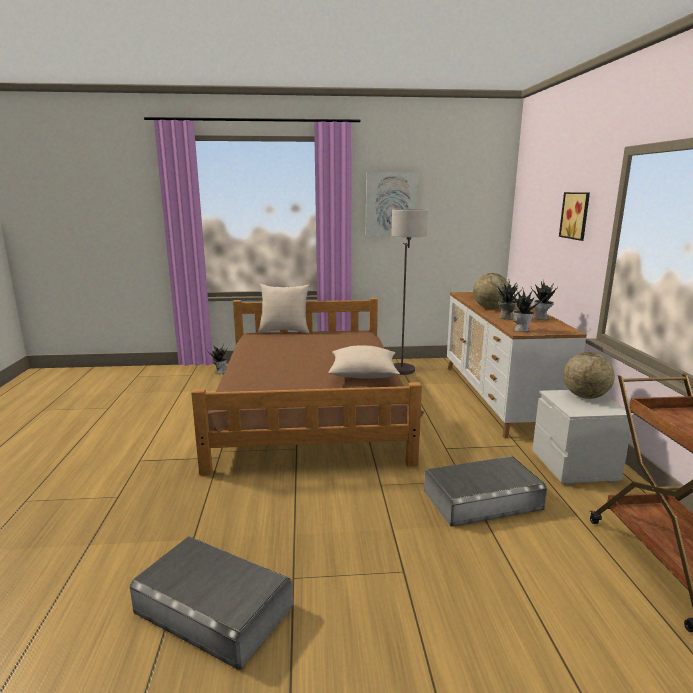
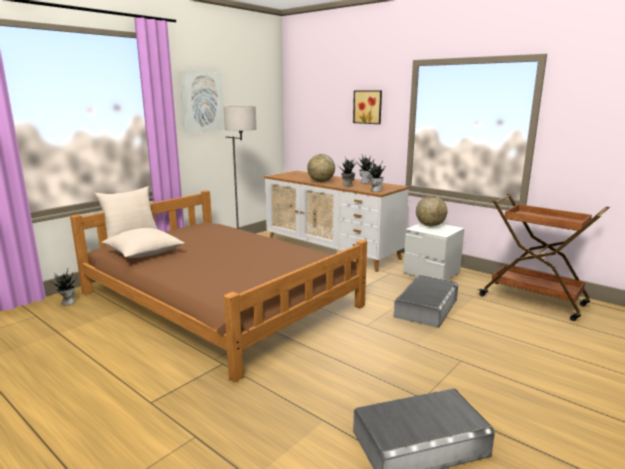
camera: 45 degrees left, 0 degrees up
beige pillow [328,346,400,379] -> beige pillow moved to [102,228,185,258]

